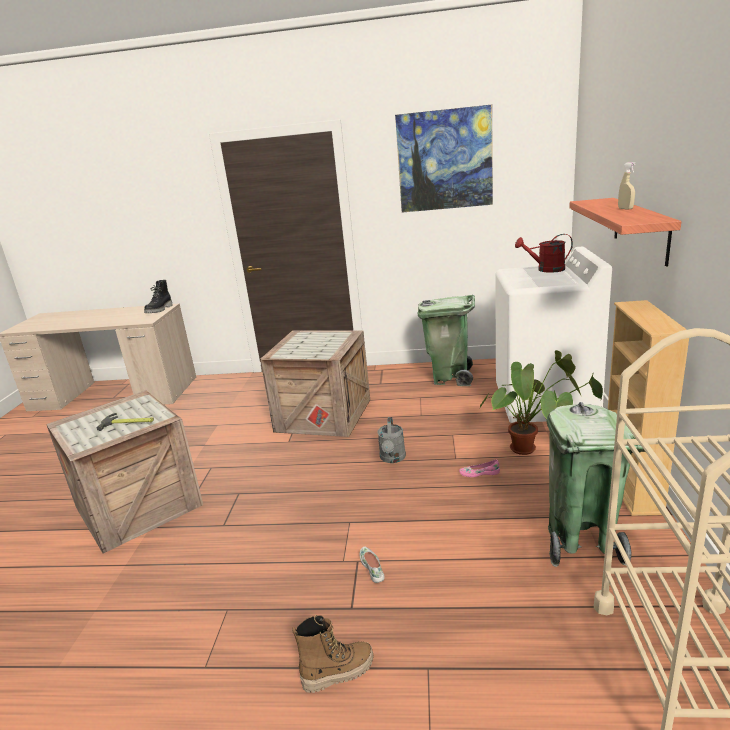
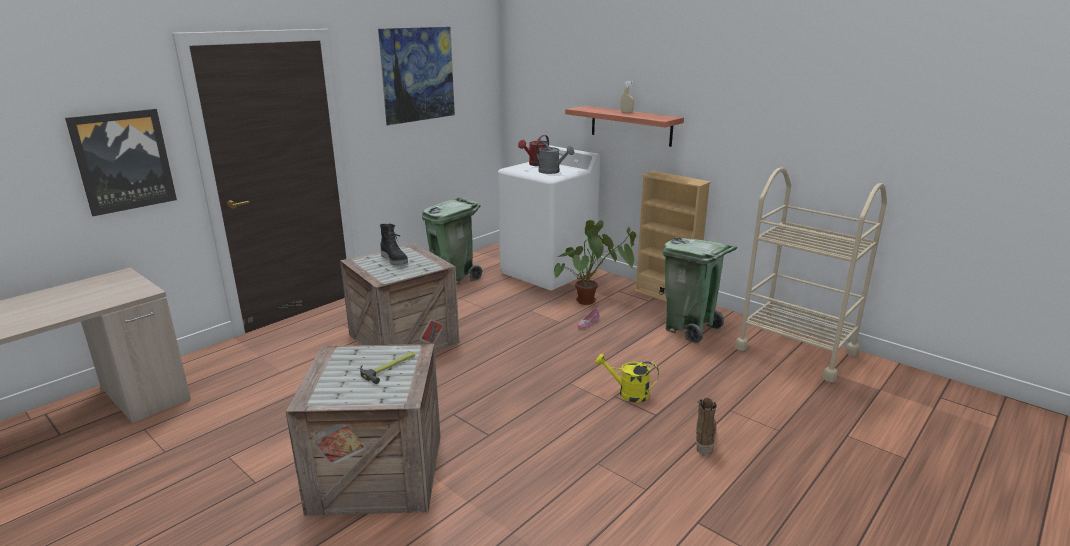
camera: 55 degrees left, 0 degrees up
black boot [144,280,173,313] -> black boot moved to [380,224,408,265]
white shoe [359,547,385,583] -> yellow watering can [595,354,659,403]
grey watering can [377,417,406,463] -> grey watering can moved to [536,141,574,174]
none -> picture [65,109,177,216]

